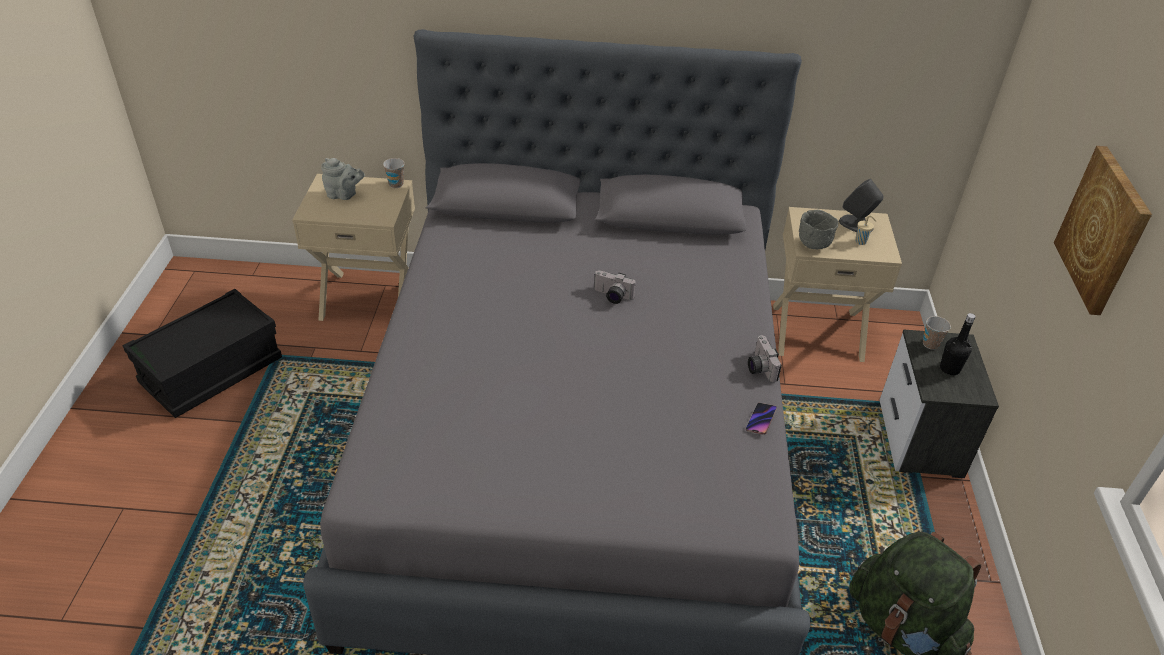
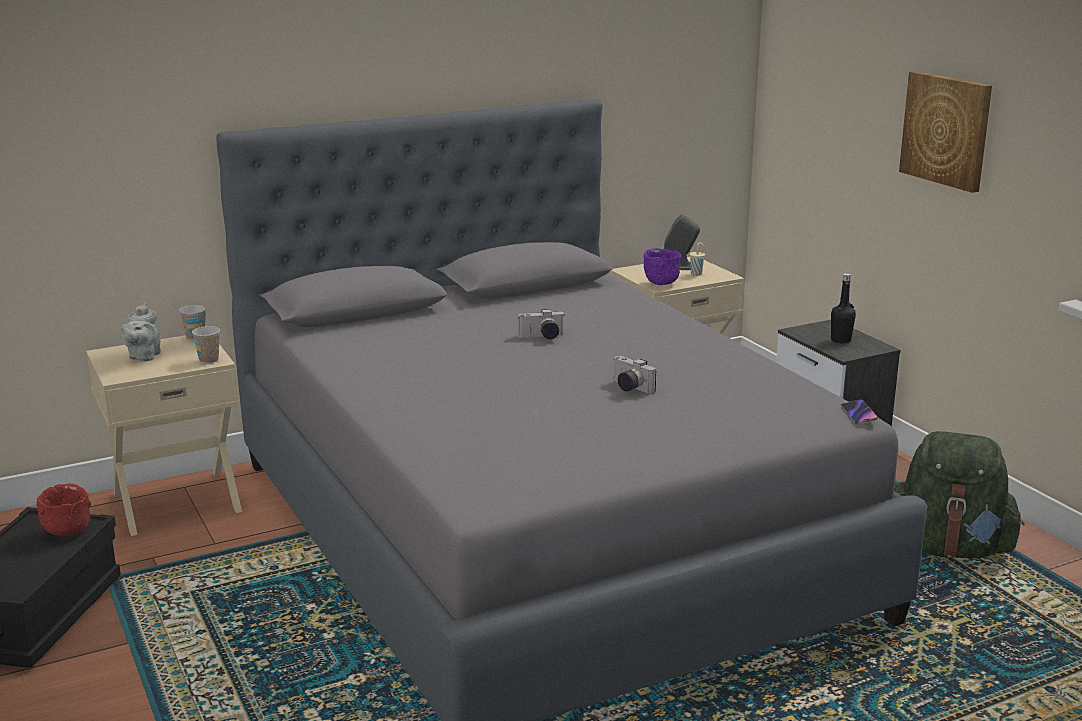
camera: 30 degrees left, 20 degrees down
grey teapot [321,158,365,200] -> grey teapot turned 120 degrees clockwise [120,303,161,362]
phone [746,403,777,435] -> phone moved to [841,399,878,424]
camera [748,335,782,382] -> camera moved to [613,356,656,393]
grey bowl [799,209,838,250] -> purple bowl [643,248,681,285]
cup [923,316,951,350] -> cup moved to [192,326,220,364]
none -> red bowl [37,483,91,536]

